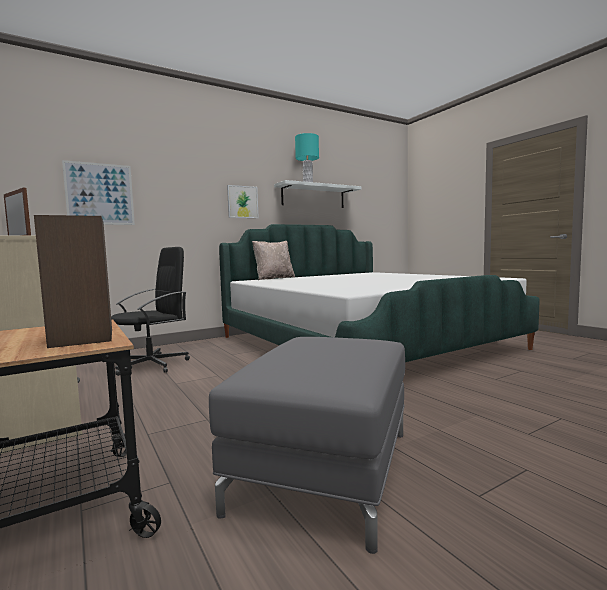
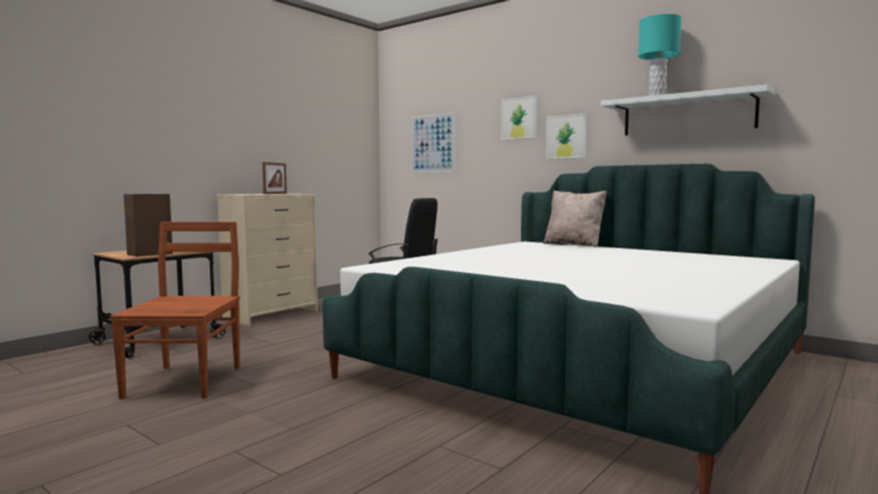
camera: 70 degrees right, 0 degrees up
grey ottoman [209,337,405,554] -> brown chair [110,222,240,399]
none -> picture [501,96,538,140]

